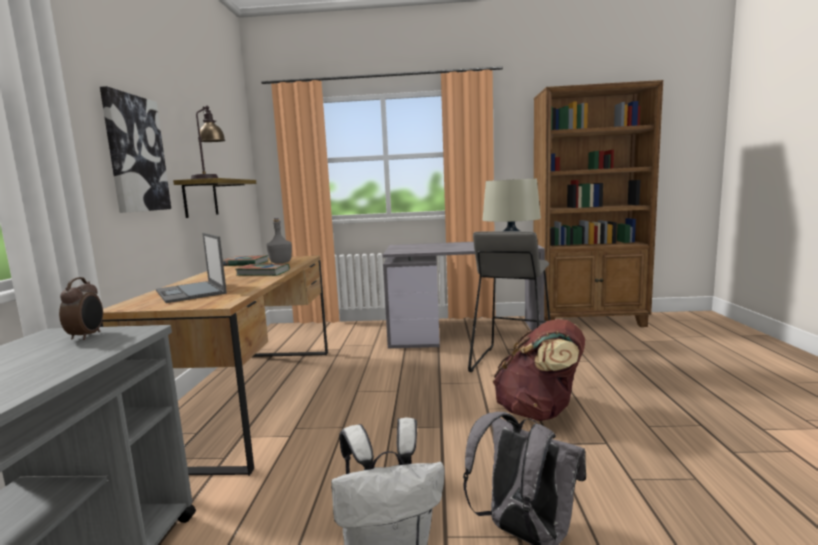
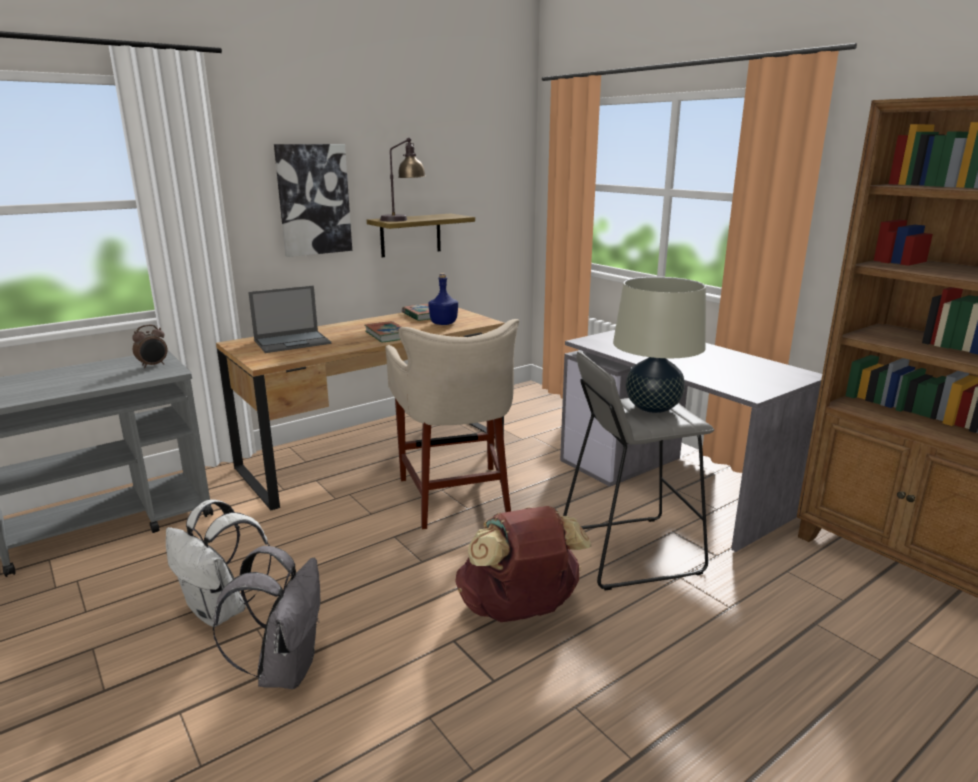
camera: 50 degrees right, 10 degrees up
laptop [156,233,227,303] -> laptop turned 135 degrees counterclockwise [248,285,331,353]
grey bottle [267,218,292,263] -> blue bottle [428,273,458,325]
none -> beige stool [385,319,519,529]

